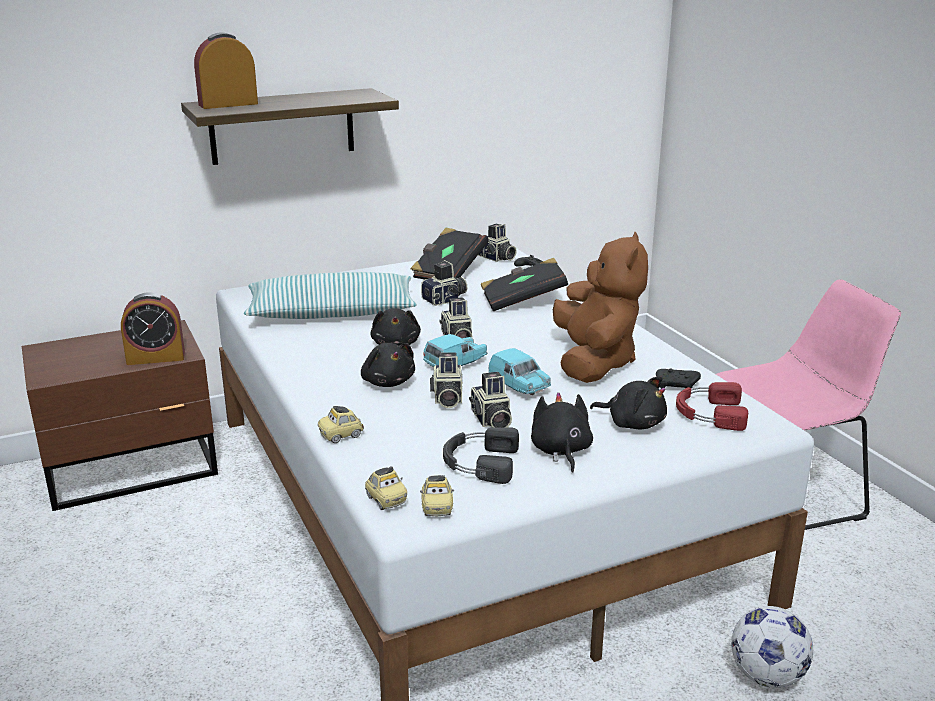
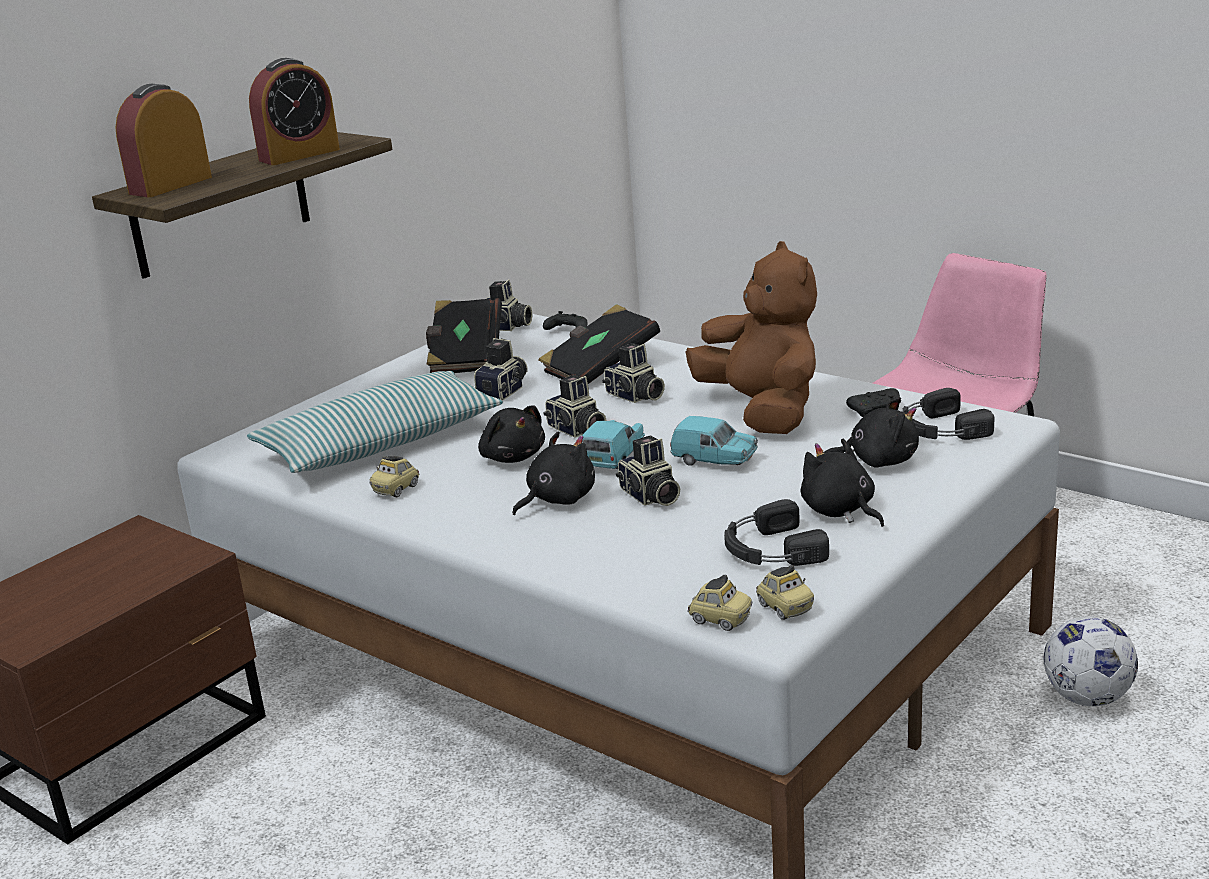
camera: 25 degrees left, 0 degrees up
alarm clock [121,292,185,365] -> alarm clock moved to [249,58,340,165]
toy car [317,406,364,443] -> toy car moved to [370,456,419,497]
black plush toy [361,343,415,387] -> black plush toy turned 75 degrees counterclockwise [512,432,595,515]
camera [469,372,512,427] -> camera moved to [602,343,665,403]
red headphones [676,382,748,431] -> black headphones [902,388,994,440]

